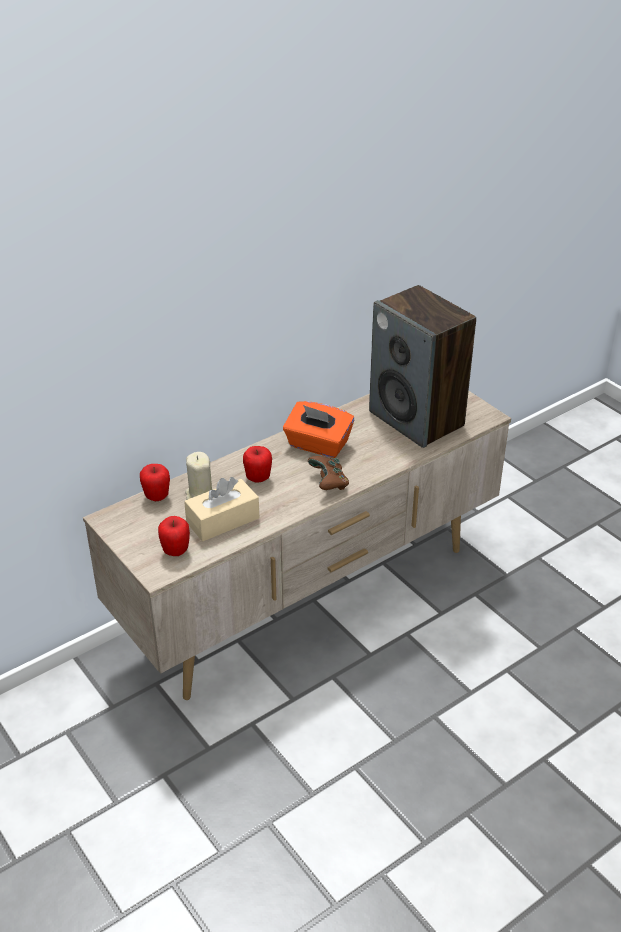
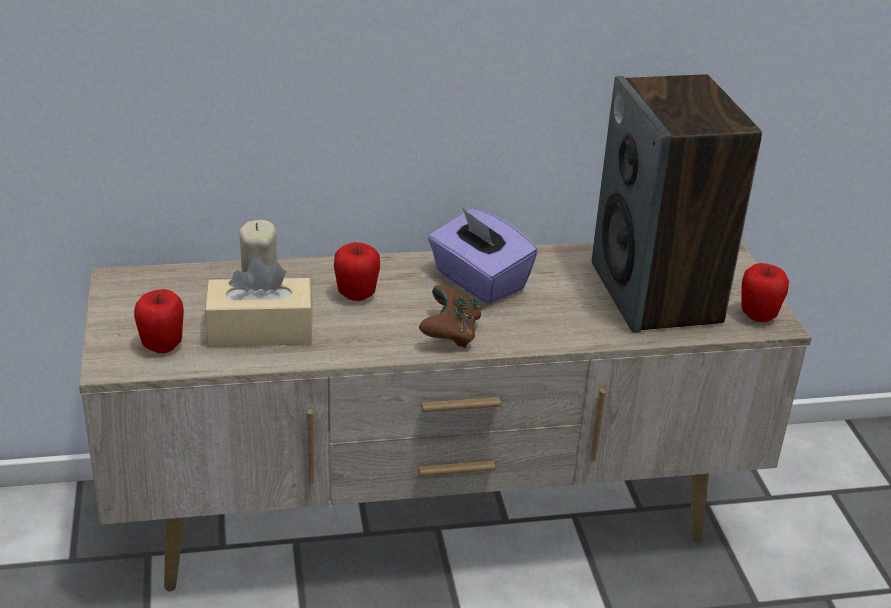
camera: 25 degrees right, 5 degrees down
apple [140,464,170,501] -> apple moved to [741,263,789,322]
orange tissue box [283,401,354,458] -> purple tissue box [428,208,538,304]

